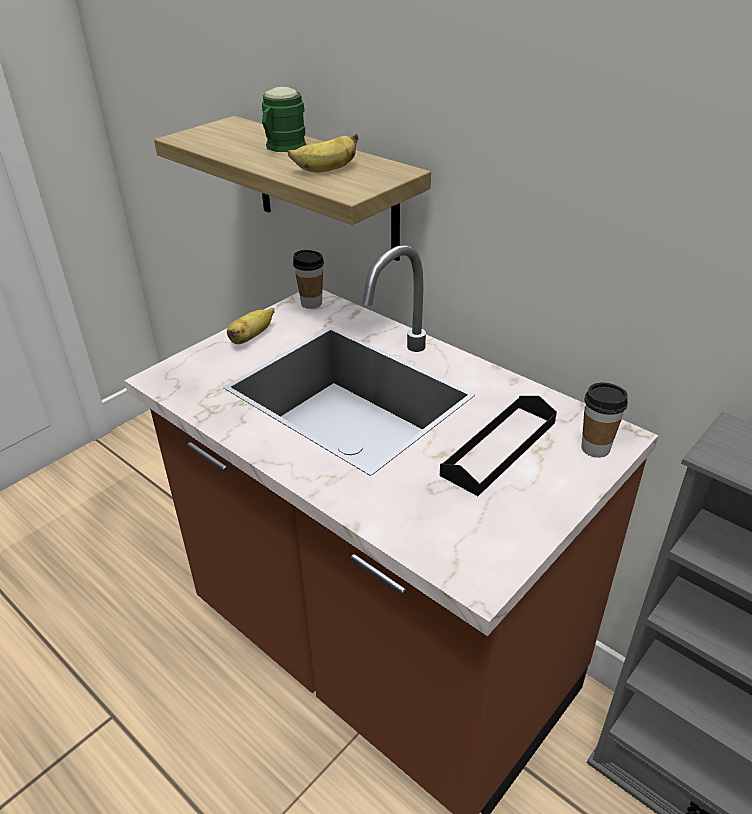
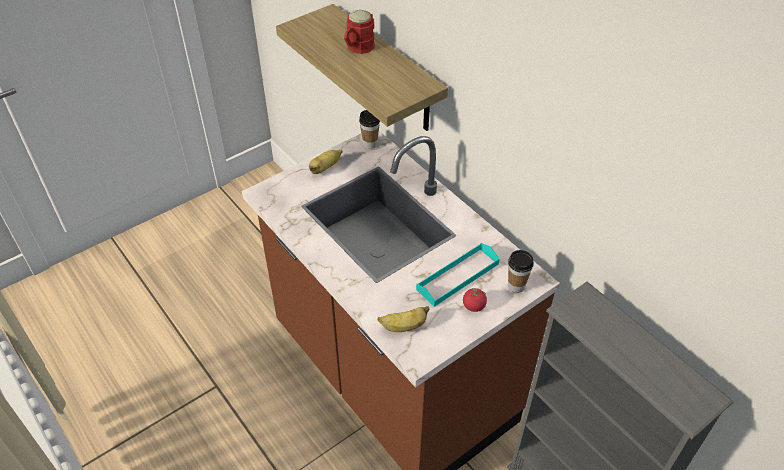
camera: 10 degrees right, 10 degrees up
green mug [262,86,306,152] -> red mug [344,10,375,54]
banana [288,133,358,172] -> banana moved to [378,306,430,332]
black tray [440,396,557,496] -> turquoise tray [416,243,500,307]
none -> tomato [463,288,487,312]

